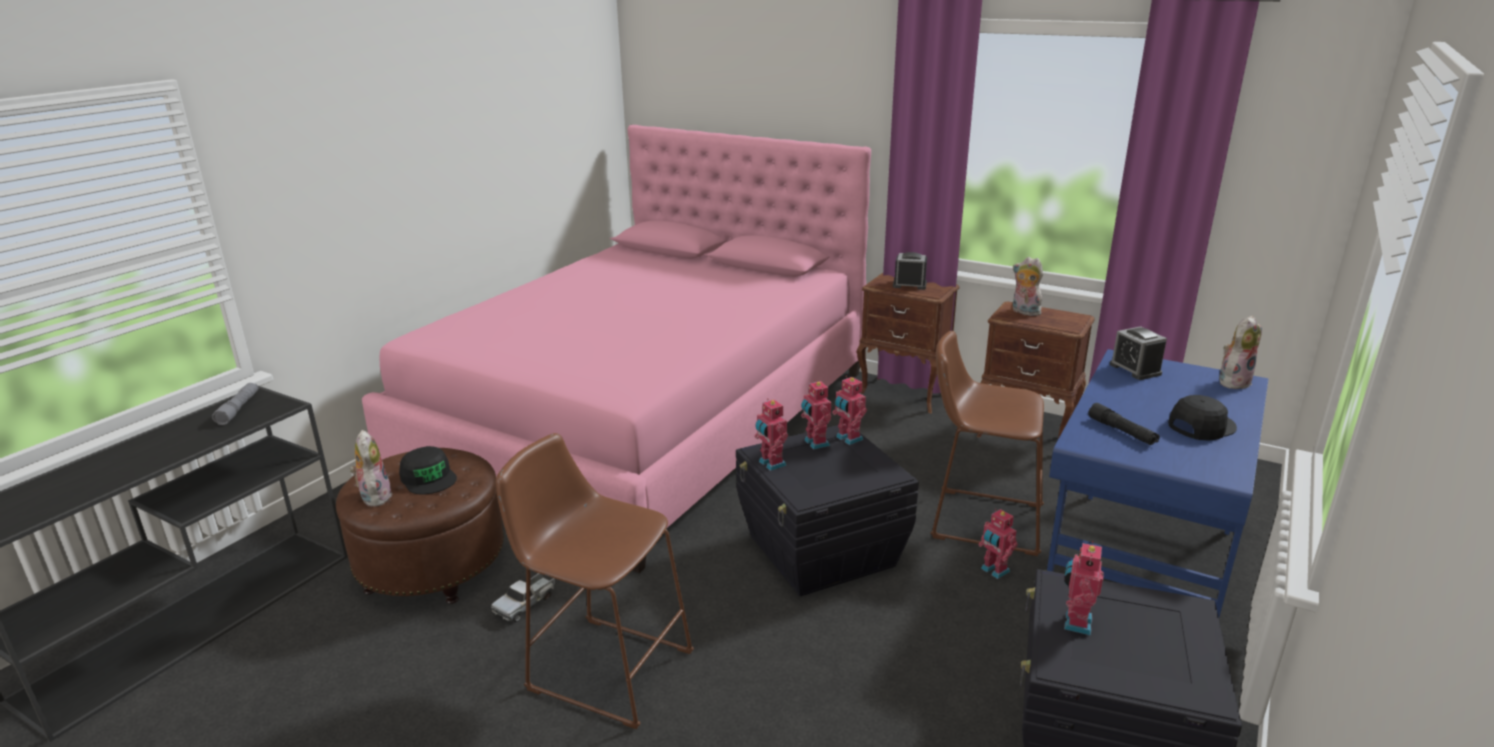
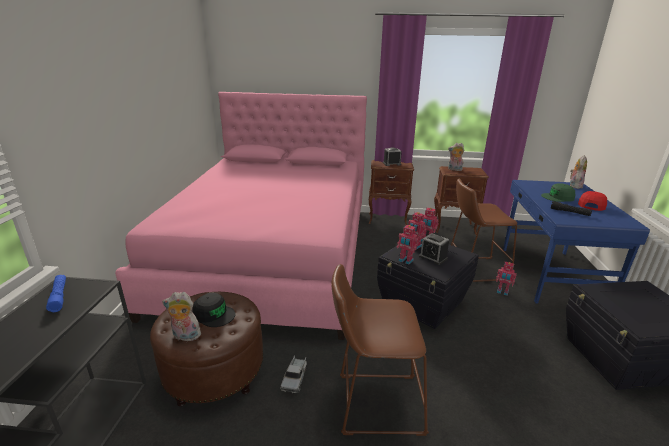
camera: 25 degrees left, 0 degrees up
grey flashlight [212,383,259,425] -> blue flashlight [46,275,66,312]
plush toy [350,430,392,507] -> plush toy turned 45 degrees counterclockwise [162,292,201,341]
toy robot [1064,541,1104,636] -> none
alarm clock [1110,326,1167,380] -> alarm clock moved to [419,233,449,265]
black cap [1168,395,1237,441] -> red cap [578,191,607,211]
none -> green cap [541,183,575,202]

